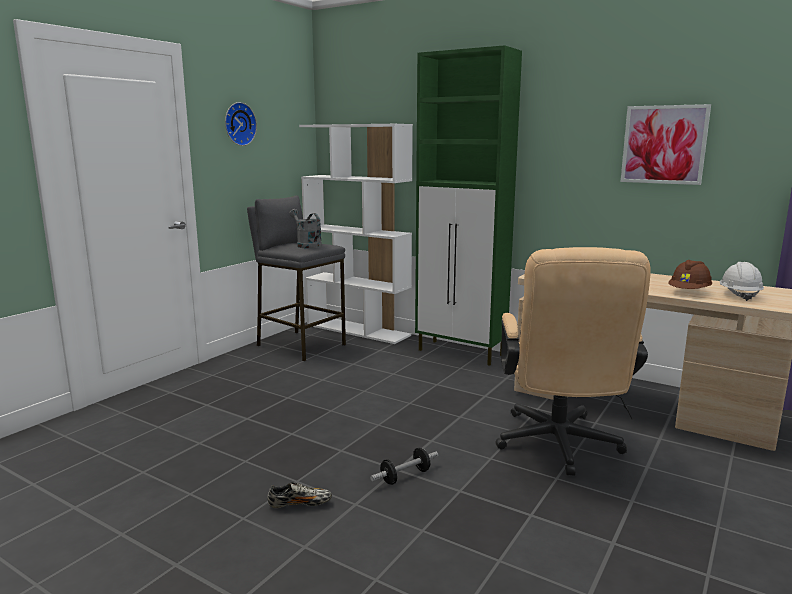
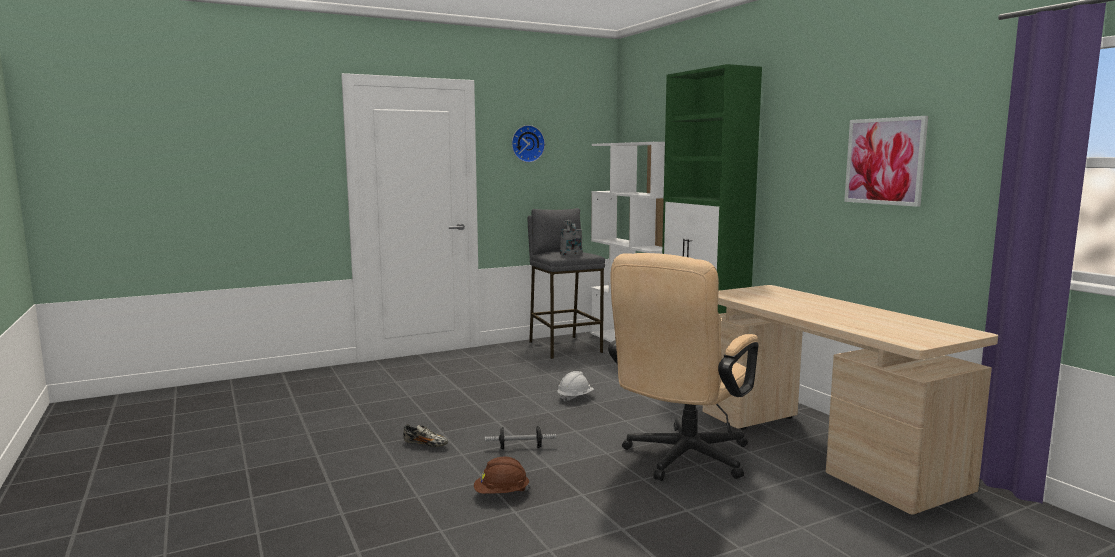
camera: 30 degrees right, 5 degrees down
brown hard hat [668,260,712,289] -> brown hard hat moved to [474,457,530,494]
white hard hat [720,262,764,301] -> white hard hat moved to [557,371,594,403]

